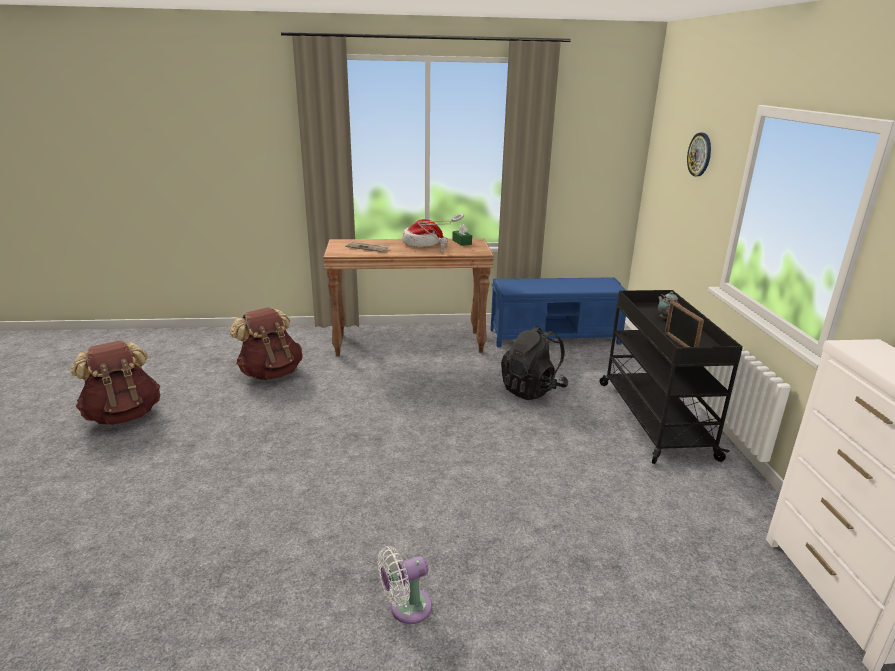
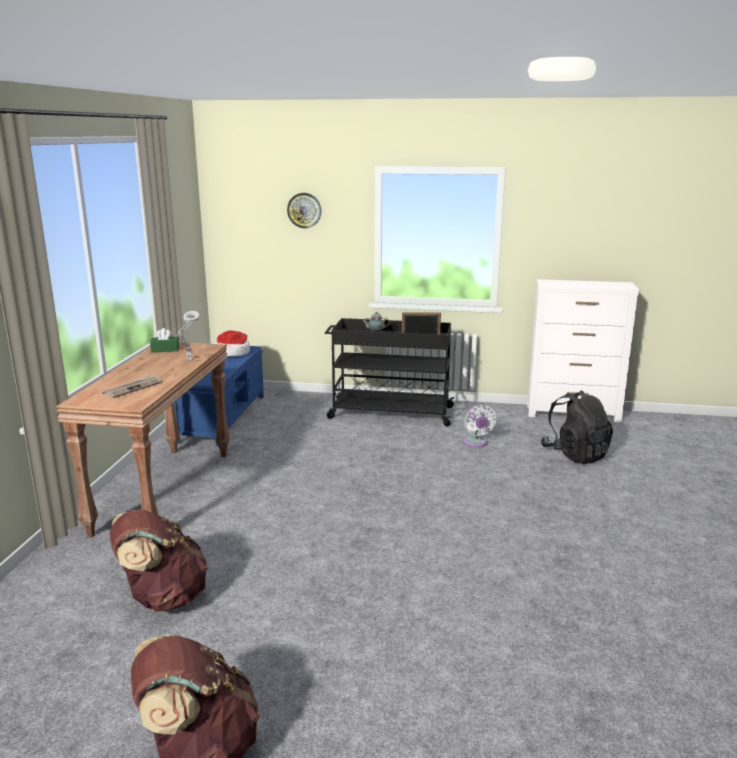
camera: 75 degrees left, 5 degrees down
white fan [378,546,432,624] -> white fan moved to [464,405,496,447]
hat [402,219,448,247] -> hat moved to [214,330,250,357]
black backpack [501,326,568,400] -> black backpack moved to [541,391,613,464]

